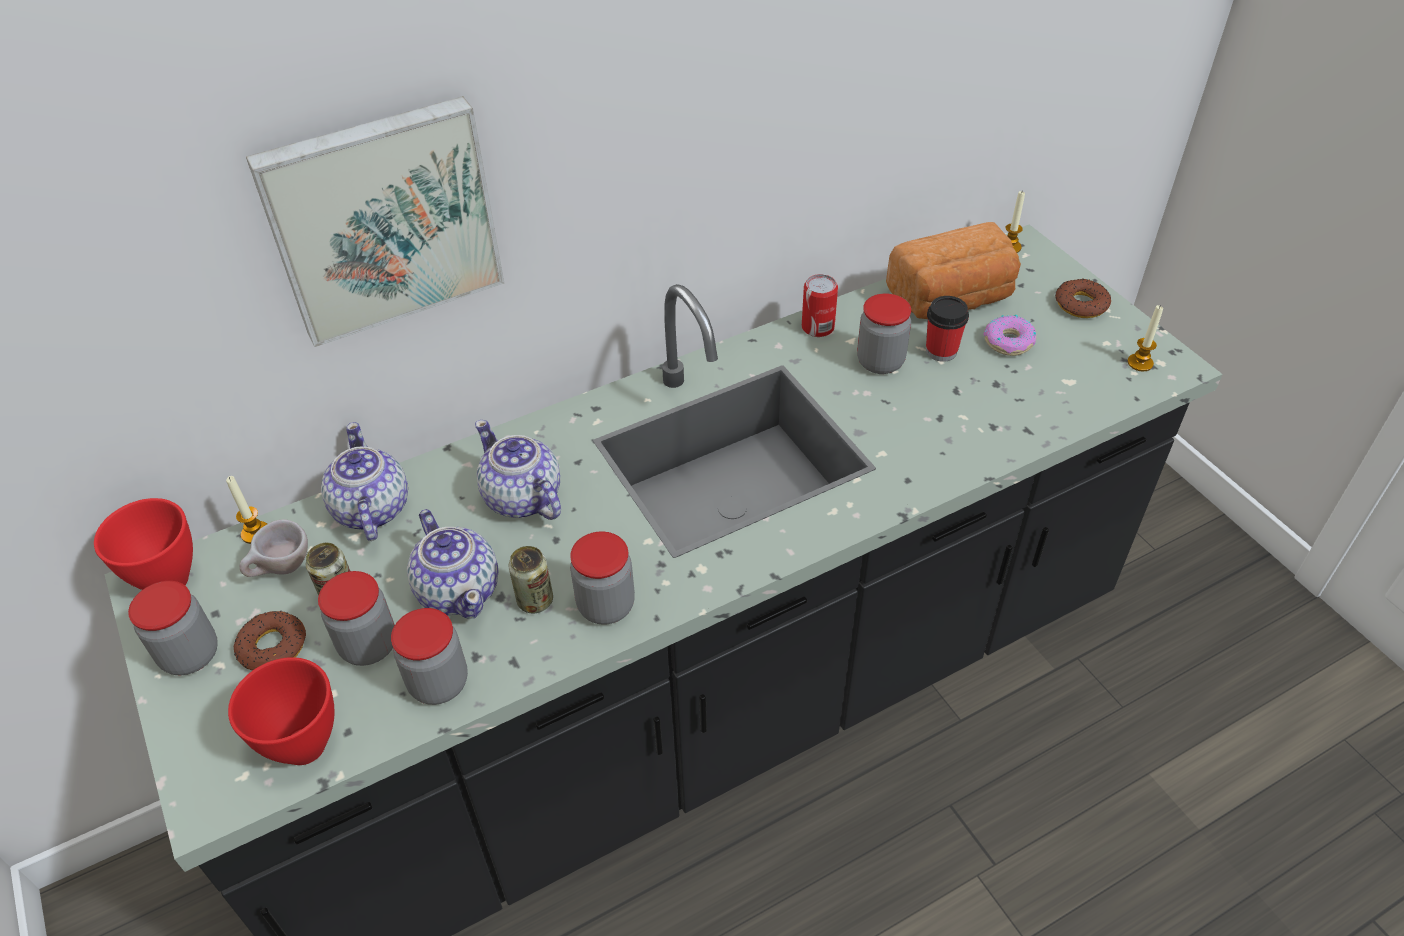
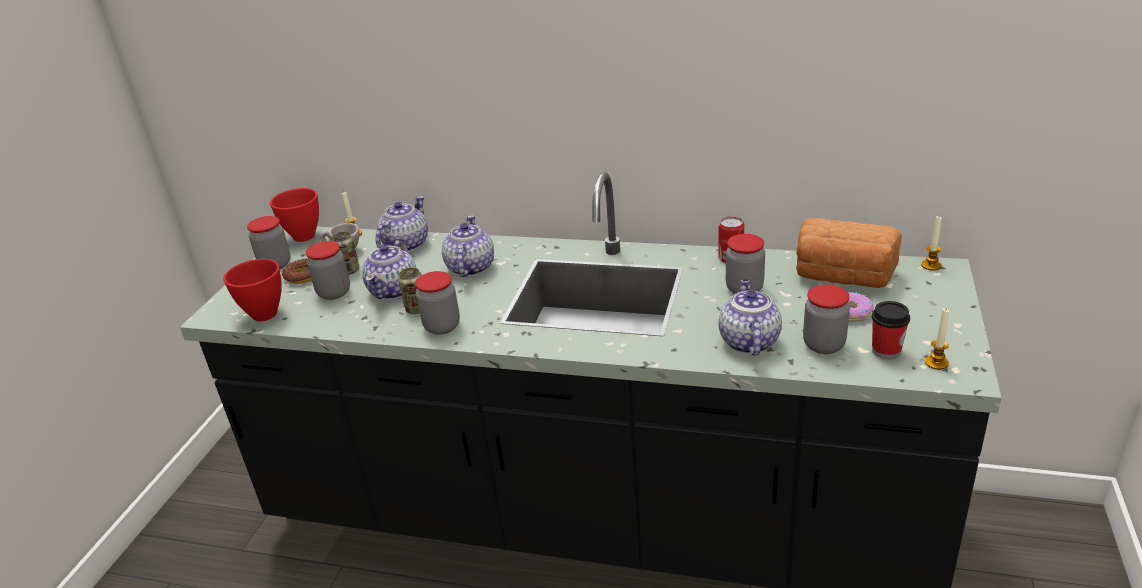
camera: 45 degrees right, 15 degrees down
picture [246,96,504,347] -> none
jar [391,608,468,705] -> jar moved to [803,285,850,354]
cup [926,296,969,362] -> cup moved to [872,301,910,359]
donut [1055,279,1111,318] -> none
none -> teapot [718,279,782,355]

